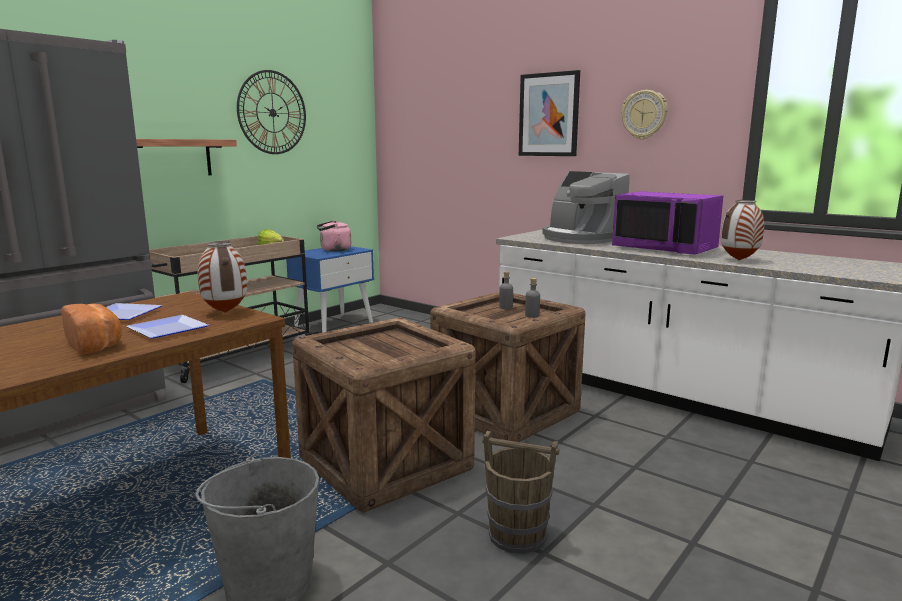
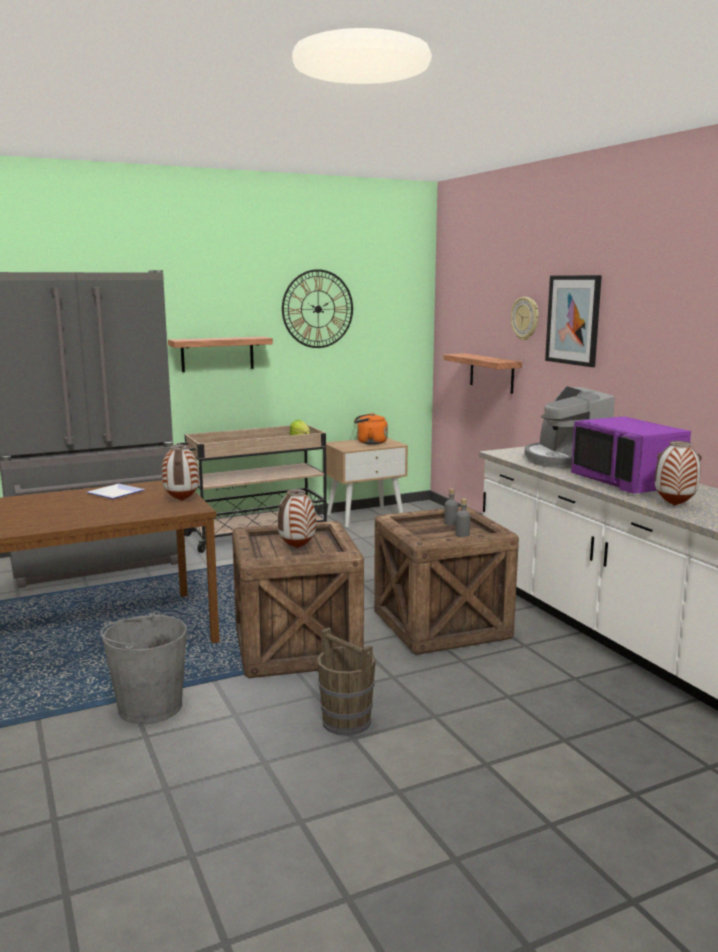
camera: 25 degrees right, 0 degrees up
bread [62,304,122,355] -> none
plate [126,315,209,339] -> none
blue nightstand [286,246,374,333] -> beige nightstand [326,438,408,527]
pink kettle [317,220,351,251] -> orange kettle [354,413,388,445]
wall clock [621,90,668,140] -> wall clock moved to [511,297,539,341]
none -> vase [277,489,316,548]
none -> shelf [443,353,522,394]

